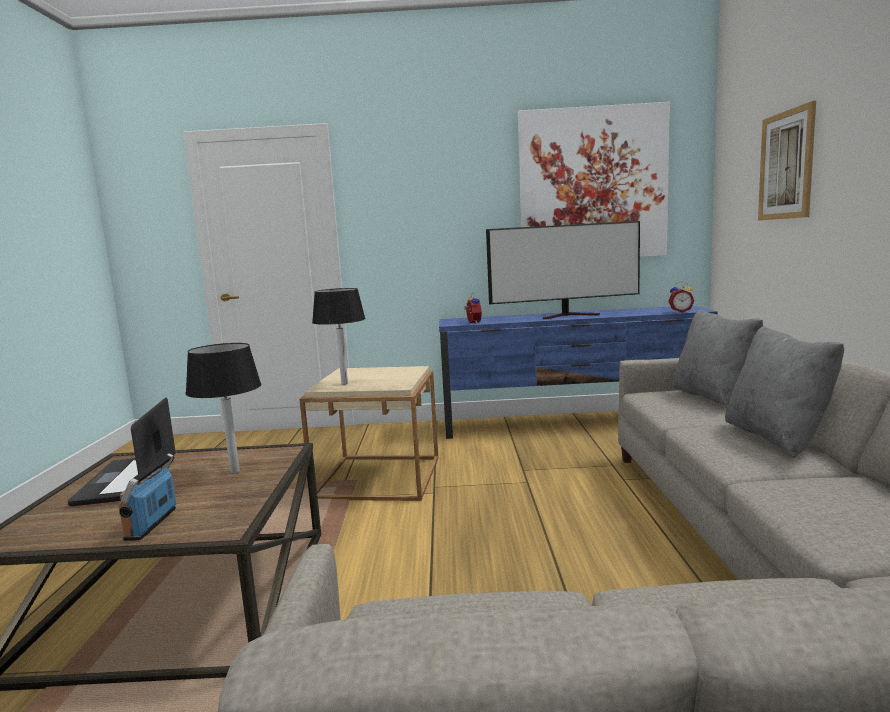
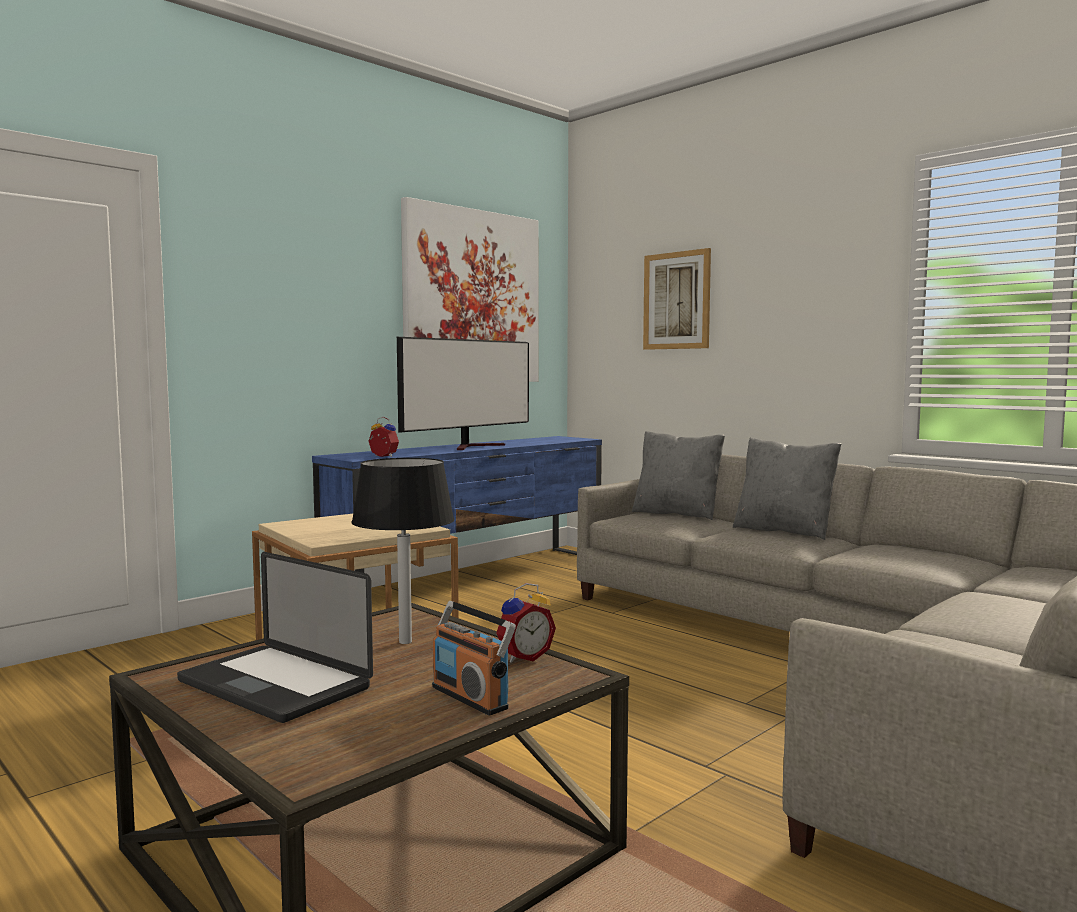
camera: 45 degrees left, 5 degrees down
black table lamp [312,288,366,385] -> none
alarm clock [668,281,694,313] -> alarm clock moved to [496,583,556,663]

